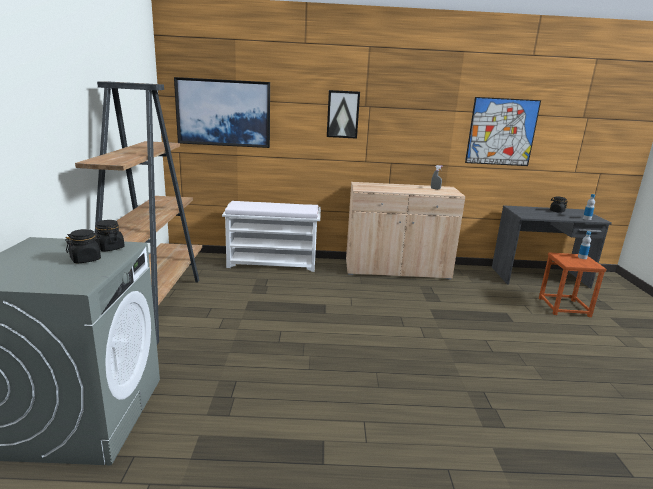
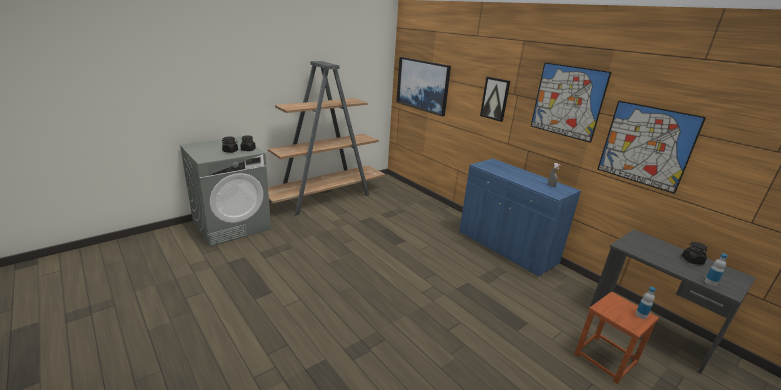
camera: 50 degrees right, 5 degrees up
white bench [222,201,321,272] -> none
beige cabinet [346,182,465,279] -> blue cabinet [459,159,581,277]
none -> picture [531,62,612,143]

